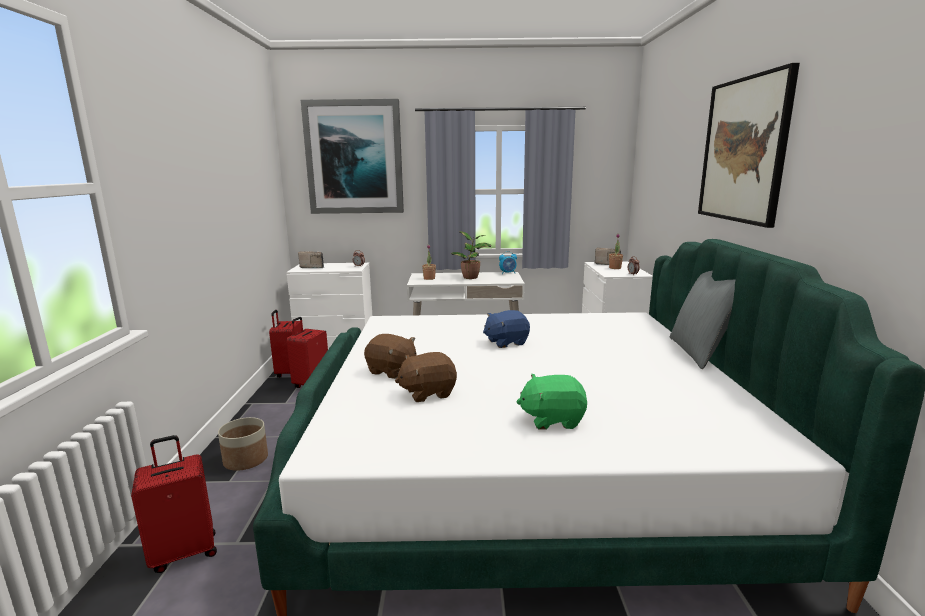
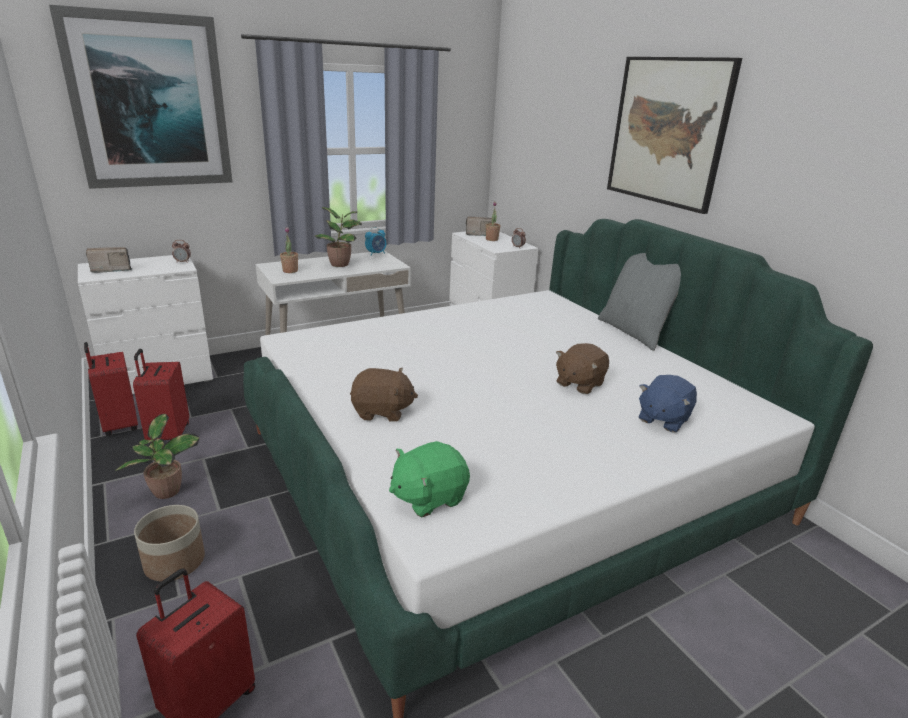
camera: 30 degrees left, 10 degrees up
brown plush toy [395,352,457,402] -> brown plush toy moved to [556,343,609,394]
blue plush toy [483,310,530,348] -> blue plush toy moved to [639,375,697,432]
green plush toy [517,374,587,430] -> green plush toy moved to [389,441,470,517]
none -> potted plant [115,414,200,499]

